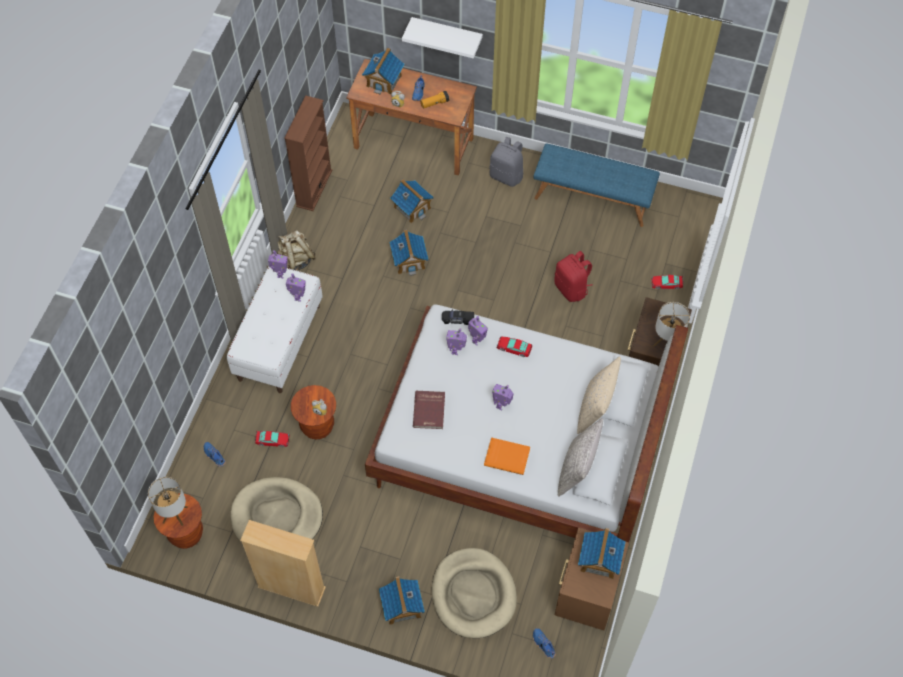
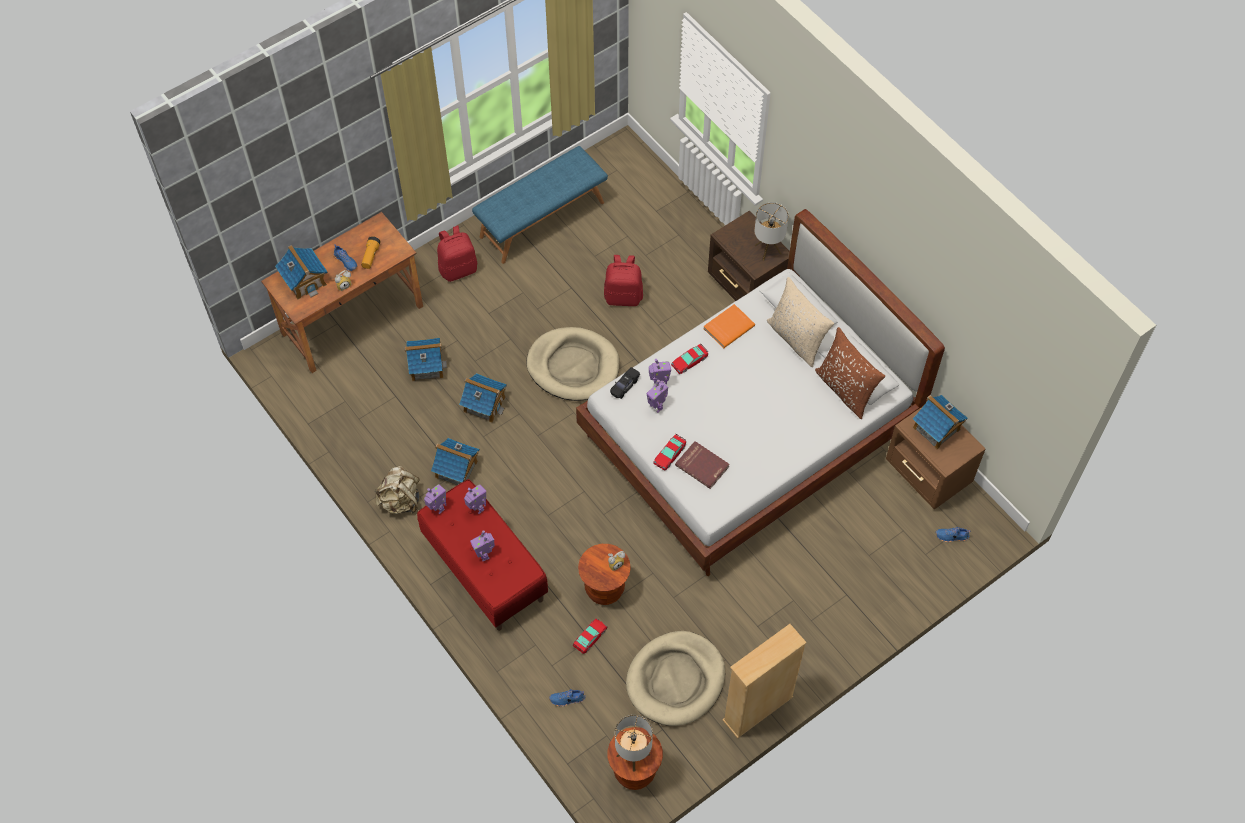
camera: 55 degrees left, 0 degrees up
white bench [227,267,323,393] -> red bench [417,479,548,631]
brown bookcase [284,95,332,211] -> none
toy house [379,576,425,625] -> toy house moved to [431,438,479,485]
white shelf [402,17,483,59] -> none
beige dog bed [432,548,517,638] -> beige dog bed moved to [526,327,619,401]
orange book [484,437,530,475] -> orange book moved to [703,304,755,348]
grey backpack [489,137,523,187] -> red backpack [437,226,477,282]
toy robot [492,384,513,410] -> toy robot moved to [470,530,495,561]
grey pillow [558,418,603,497] -> brown pillow [815,327,885,419]
toy car [652,275,683,289] -> toy car moved to [653,434,686,471]

